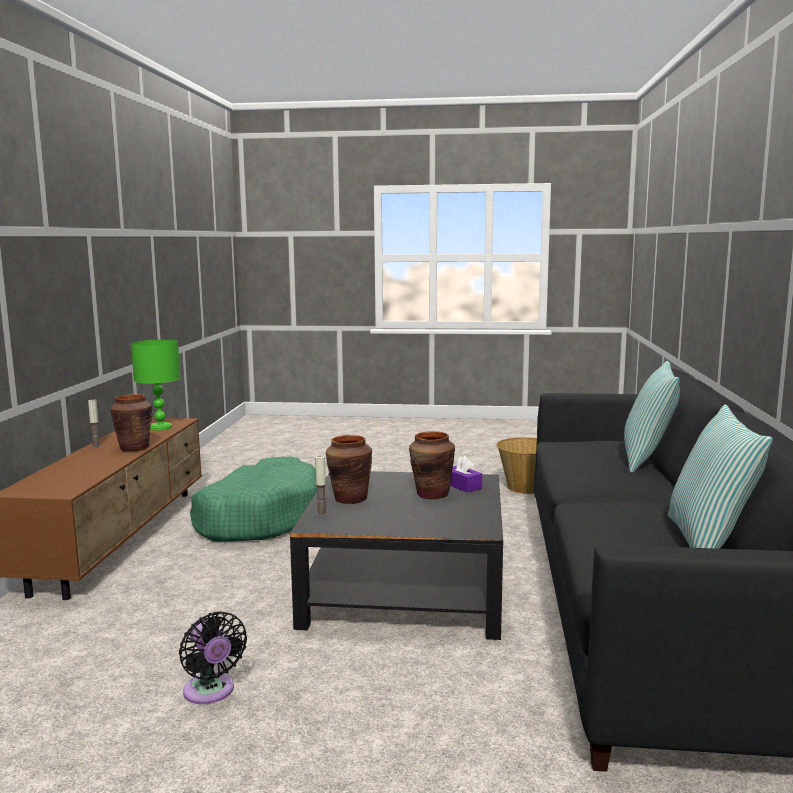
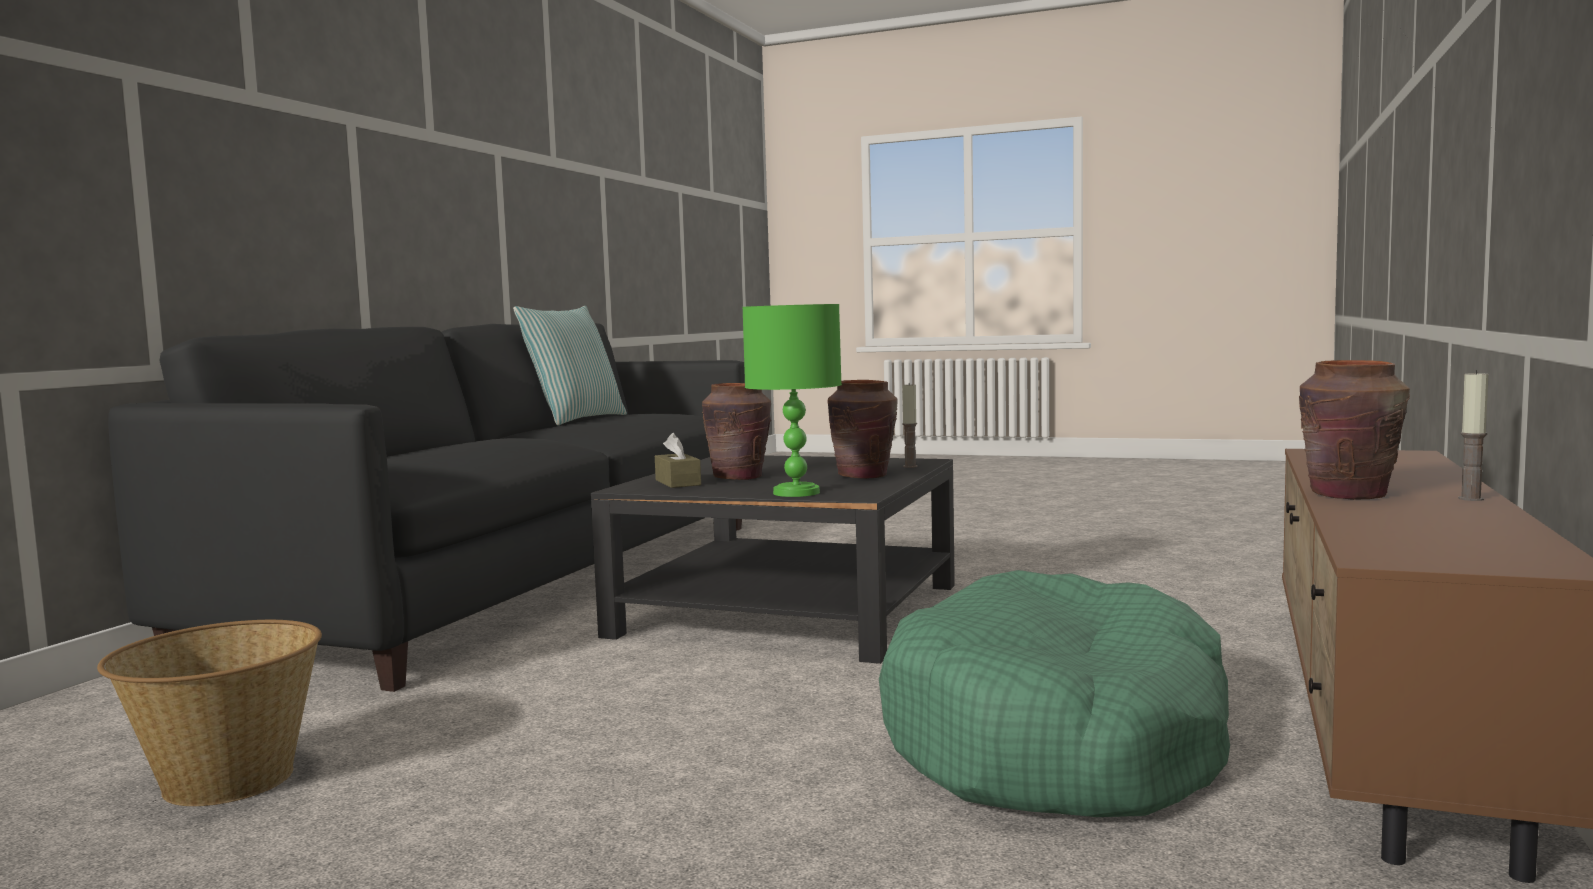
camera: 165 degrees left, 5 degrees down
green table lamp [131,340,180,430] -> green table lamp moved to [743,304,842,497]
black fan [179,611,247,704] -> none
purple tissue box [450,456,482,493] -> brown tissue box [655,433,701,488]
pillow [624,361,680,472] -> none

